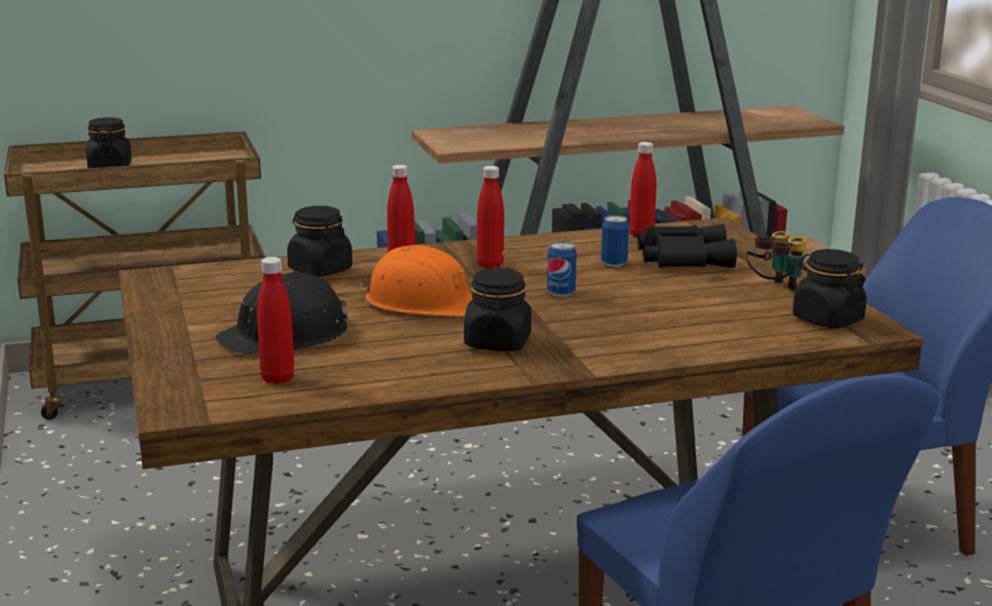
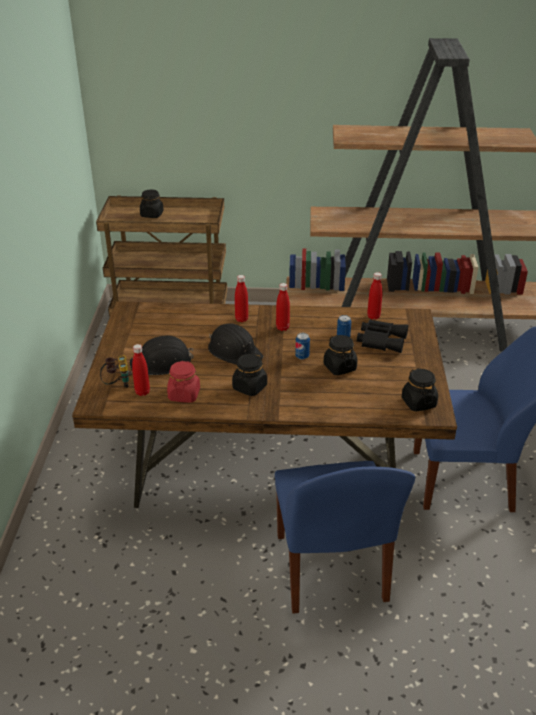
camera: 20 degrees right, 15 degrees up
black jar [287,206,352,277] -> black jar moved to [323,335,357,375]
orange hard hat [360,245,473,317] -> black hard hat [208,323,263,364]
binoculars [746,231,806,291] -> binoculars moved to [100,355,132,388]
none -> red jar [167,361,200,403]

